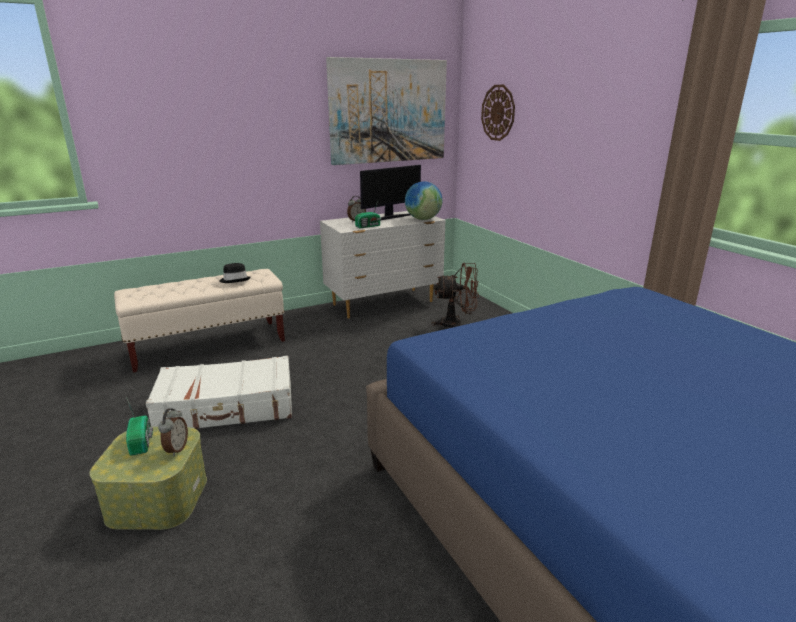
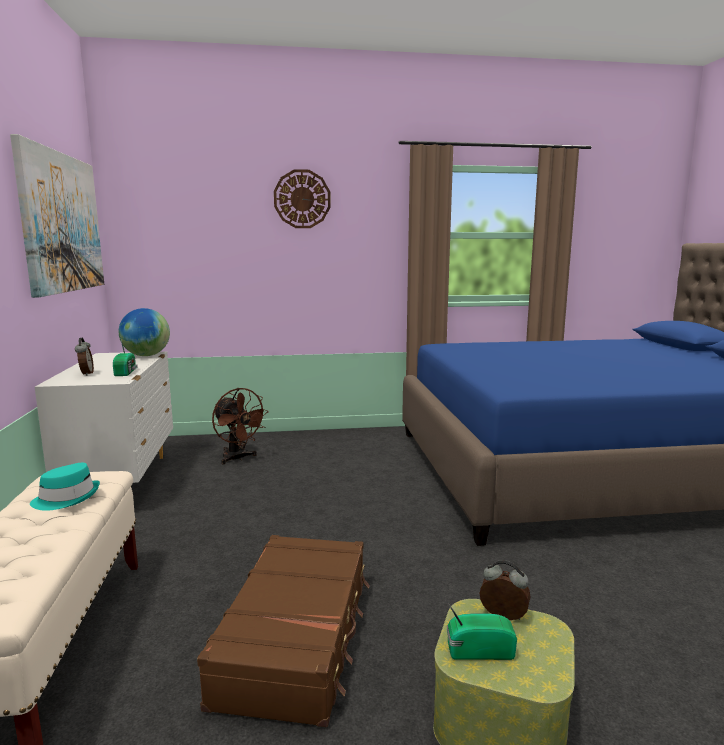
camera: 70 degrees left, 10 degrees down
white suitcase [146,356,292,429] -> brown suitcase [197,535,370,727]
black hat [219,263,251,283] -> turquoise hat [30,463,100,511]
monitor [360,165,421,221] -> none
brown fan [432,263,479,328] -> brown fan turned 120 degrees clockwise [212,388,269,464]
wall clock [481,85,515,141] -> wall clock moved to [274,169,331,228]

